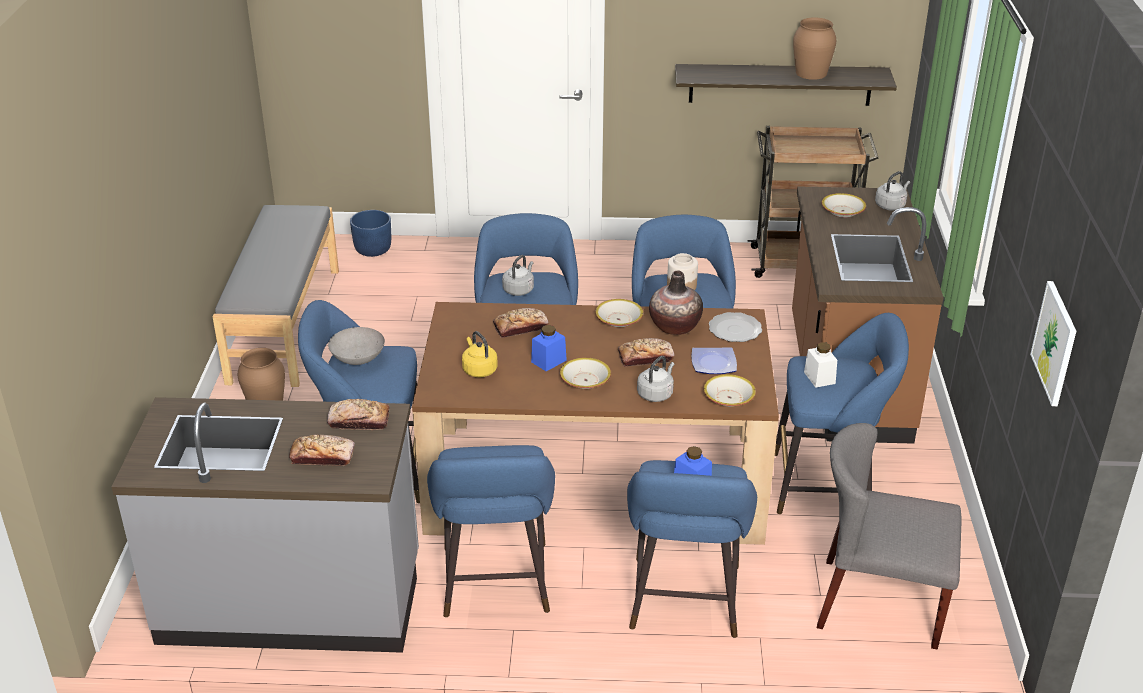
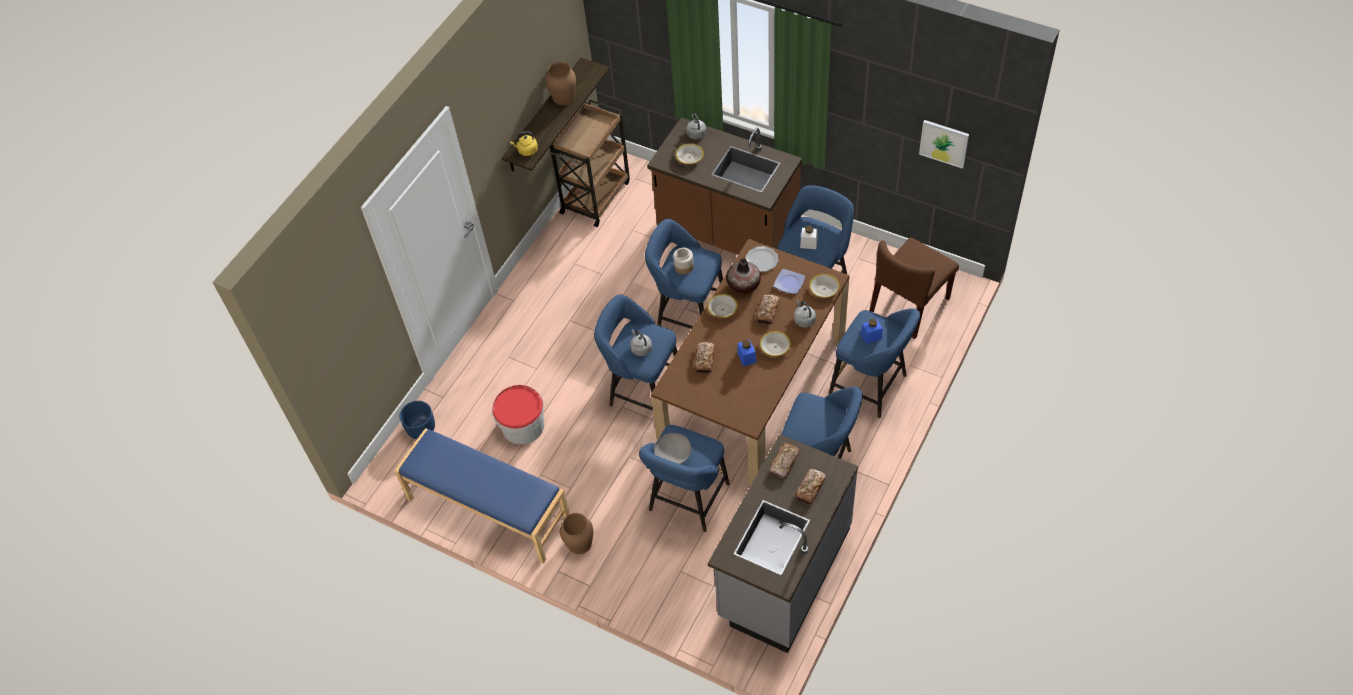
camera: 60 degrees left, 20 degrees up
grey bench [213,205,339,387] -> blue bench [395,428,570,564]
yellow kettle [462,331,498,378] -> yellow kettle moved to [510,131,538,156]
grey chair [817,423,962,649] -> brown chair [870,238,959,339]
none -> bucket [492,385,544,444]

